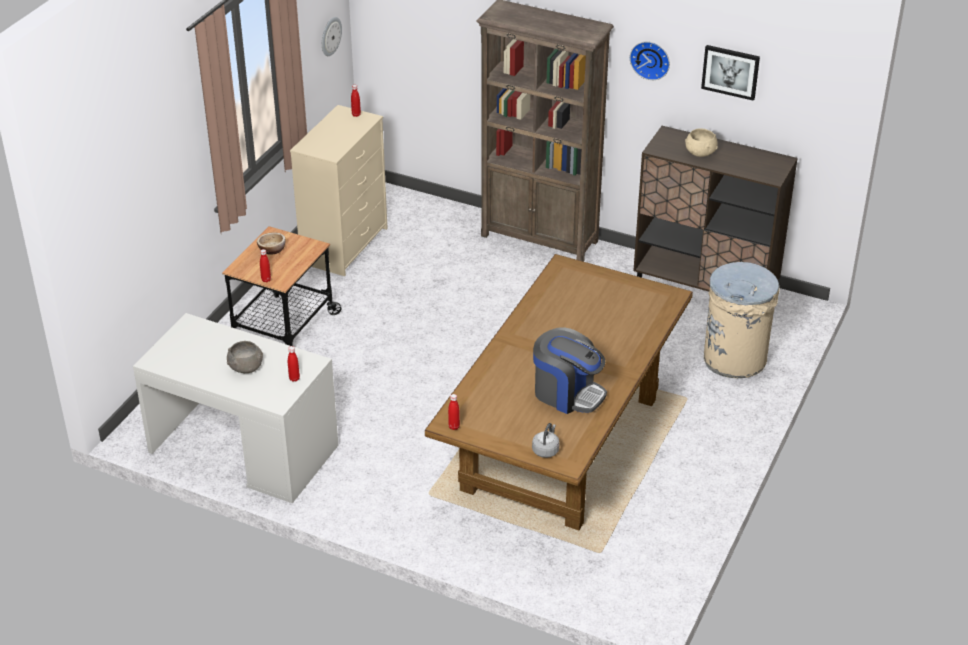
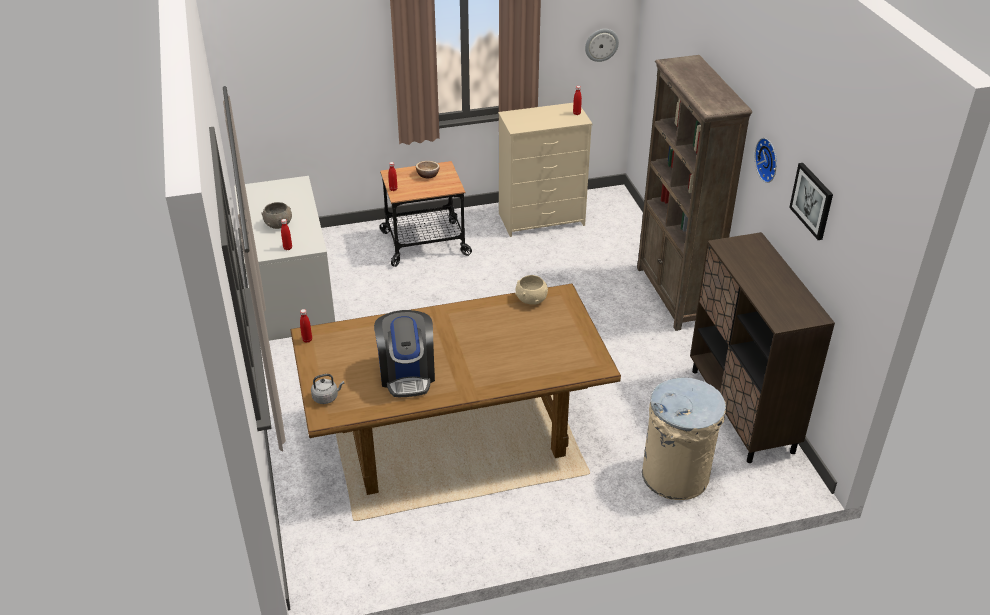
camera: 50 degrees right, 0 degrees up
beige bowl [685,129,718,157] -> beige bowl moved to [515,275,548,305]

